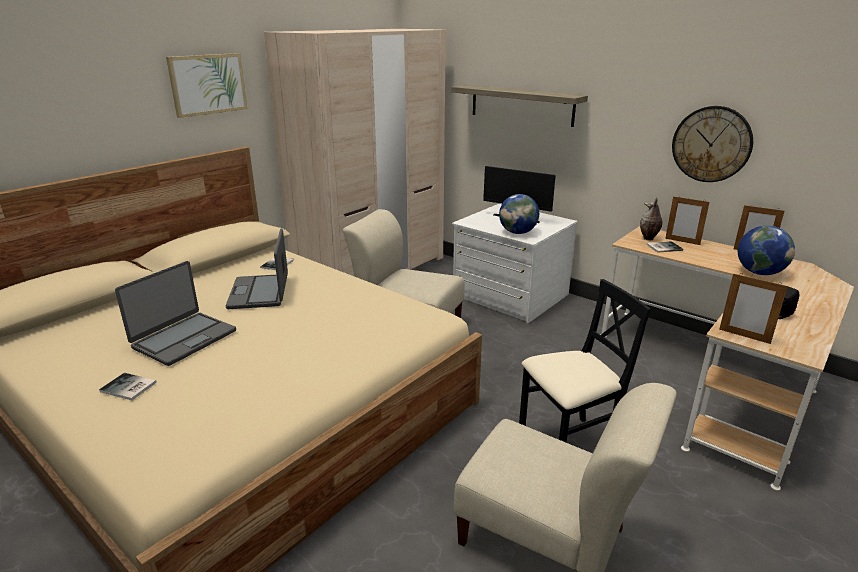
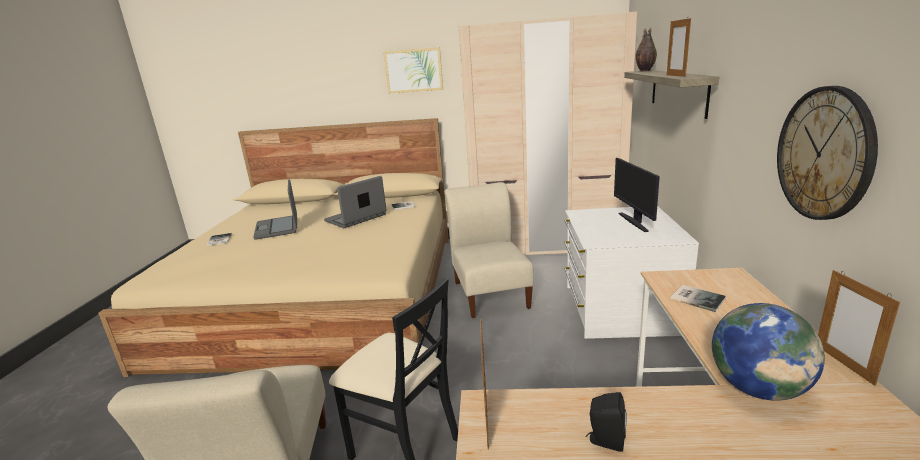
camera: 55 degrees right, 5 degrees down
laptop [115,261,236,366] -> laptop turned 75 degrees clockwise [253,180,297,240]
globe [499,194,539,234] -> none
vase [640,198,662,240] -> vase moved to [635,28,657,72]
picture frame [665,196,709,245] -> picture frame moved to [667,18,691,77]

